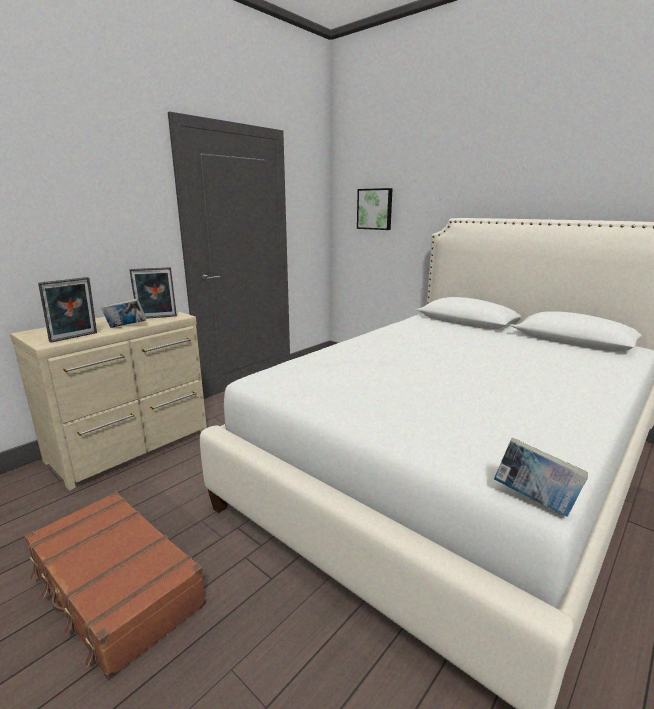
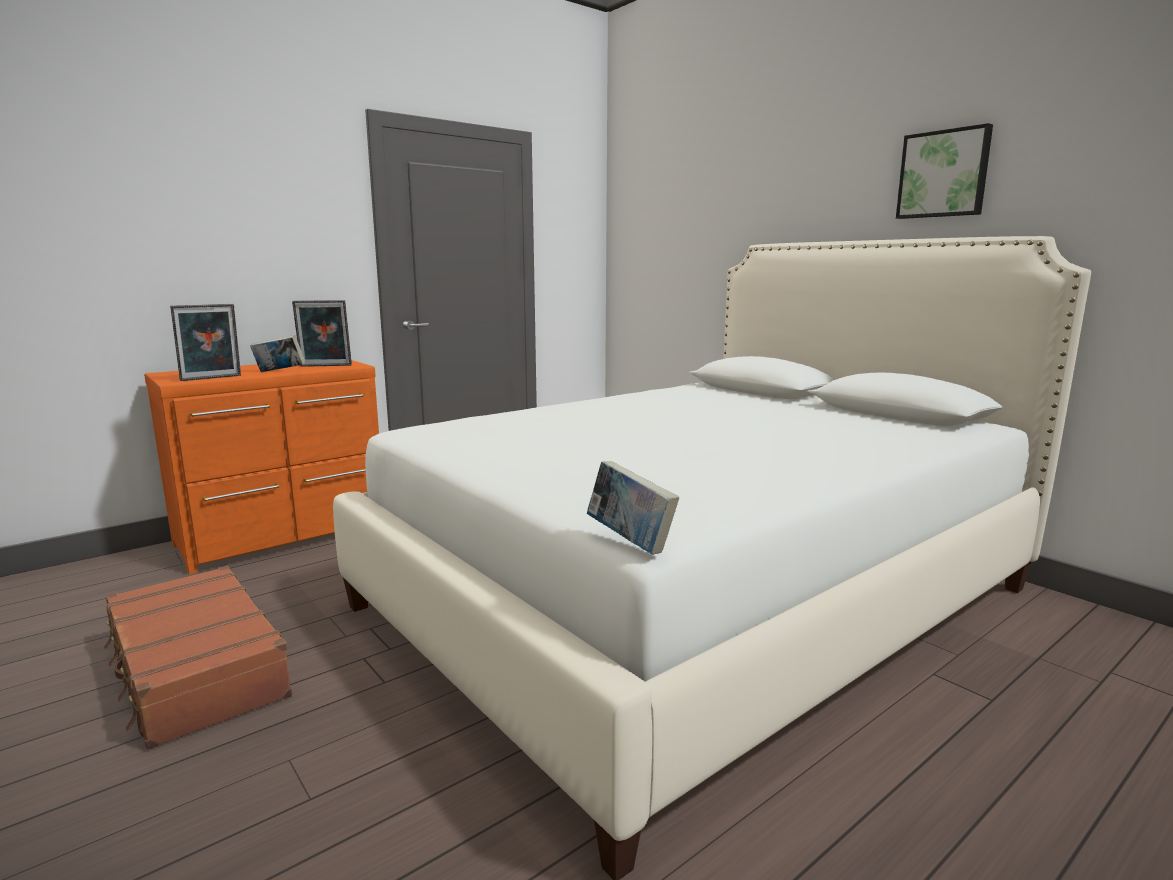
camera: 10 degrees right, 5 degrees down
beige dresser [10,311,207,490] -> orange dresser [144,360,379,574]
picture [357,188,393,230] -> picture moved to [896,123,993,219]

